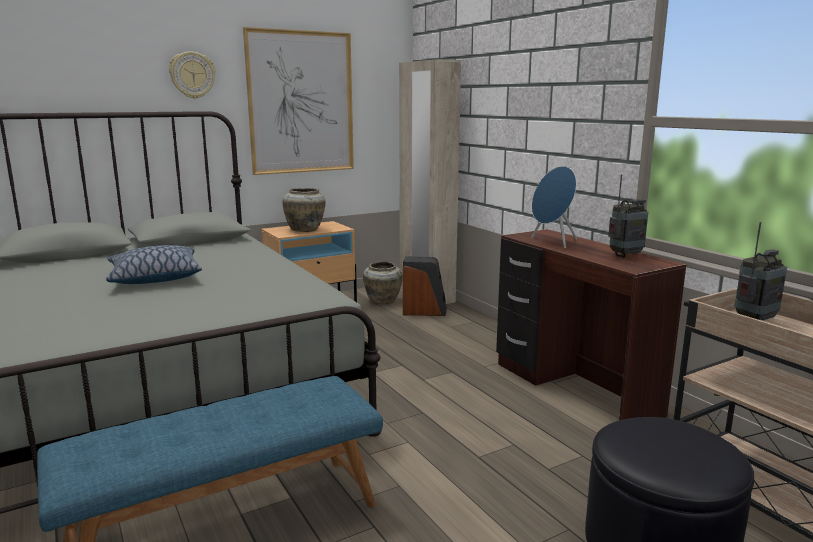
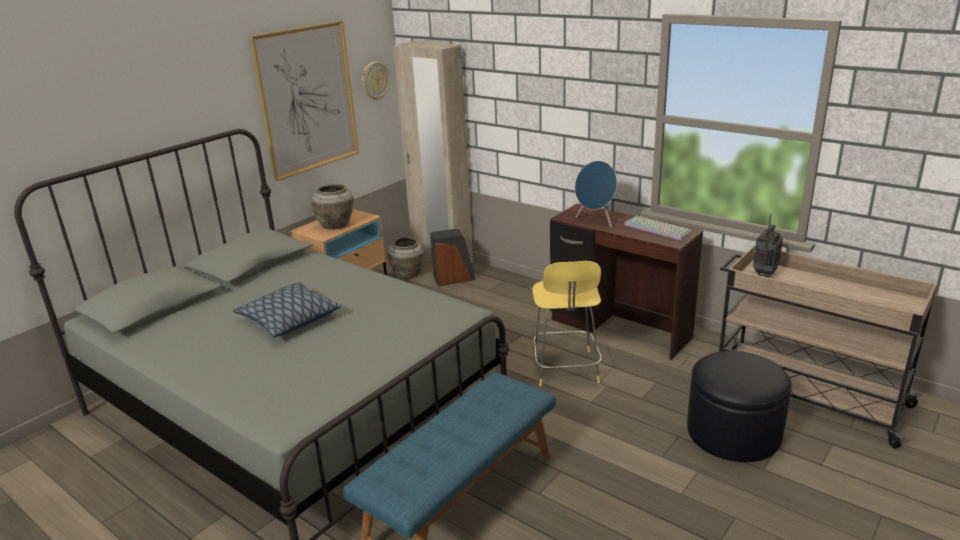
camera: 20 degrees left, 10 degrees up
wall clock [169,52,215,99] -> wall clock moved to [362,61,390,100]
radio [608,174,648,258] -> keyboard [624,216,693,240]
none -> yellow stool [533,261,602,386]

